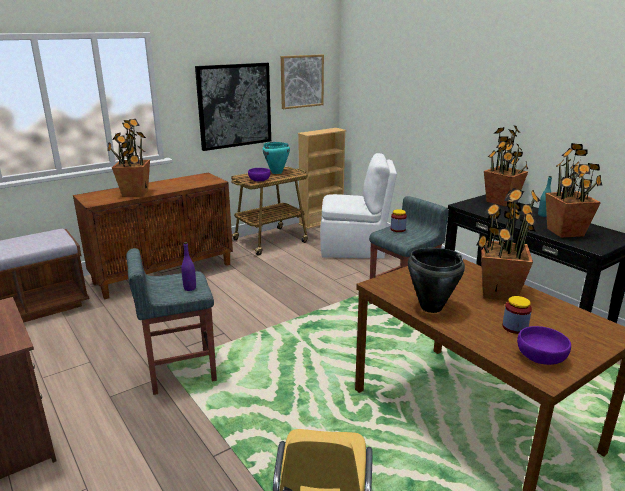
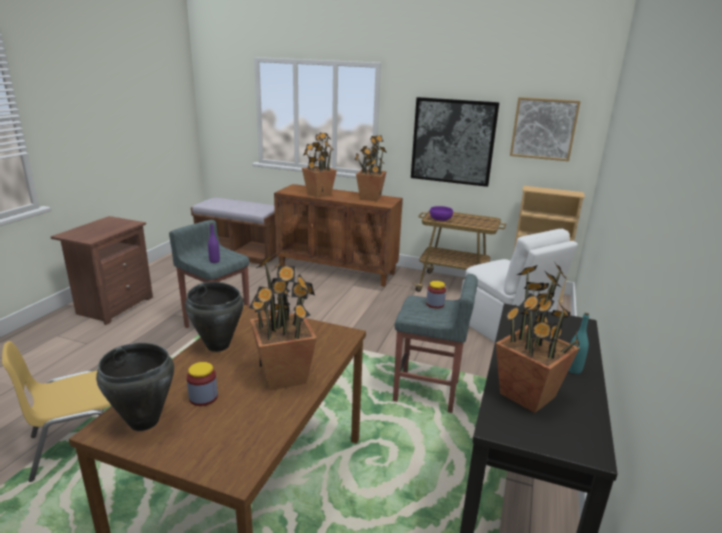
camera: 55 degrees right, 0 degrees up
turquoise cooking pot [262,142,290,174] -> none
potted plant [484,126,528,207] -> potted plant moved to [355,135,387,201]
purple bowl [517,326,571,365] -> black cooking pot [96,343,174,431]

